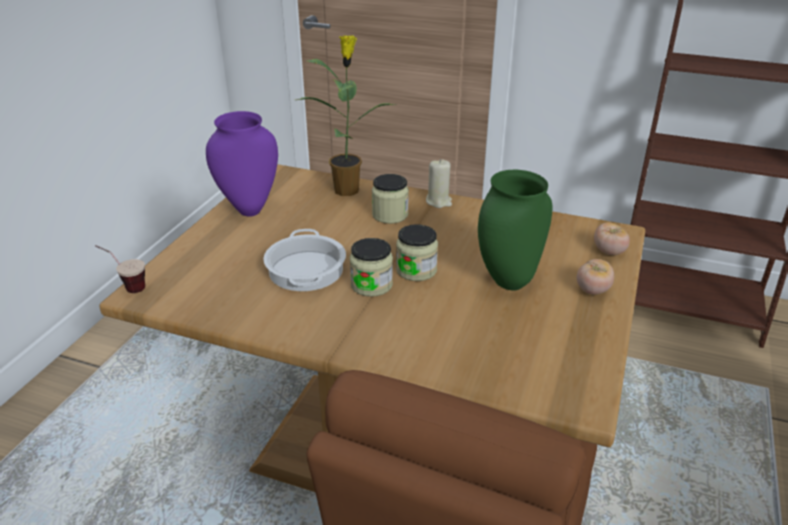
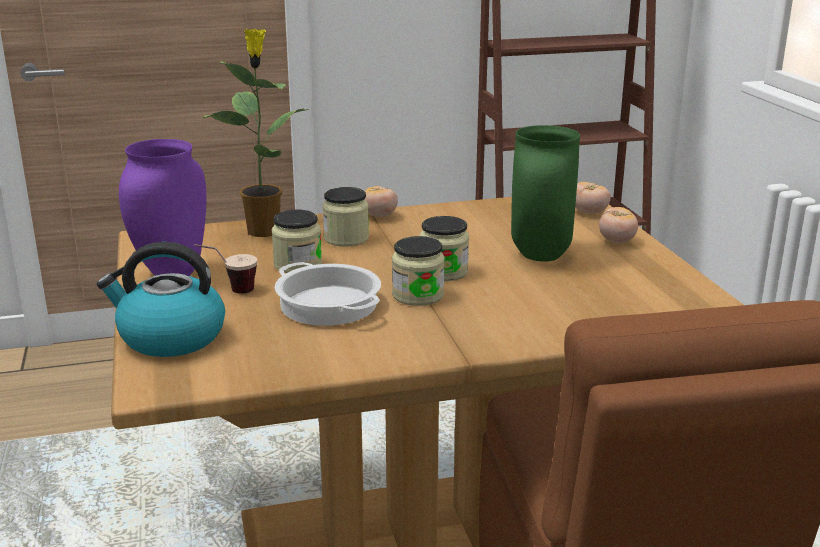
camera: 35 degrees left, 10 degrees down
cup [95,245,145,293] -> cup moved to [195,244,257,294]
beige candle [426,159,452,208] -> tomato [365,186,398,218]
none -> kettle [97,242,225,357]
none -> jar [271,209,322,273]

